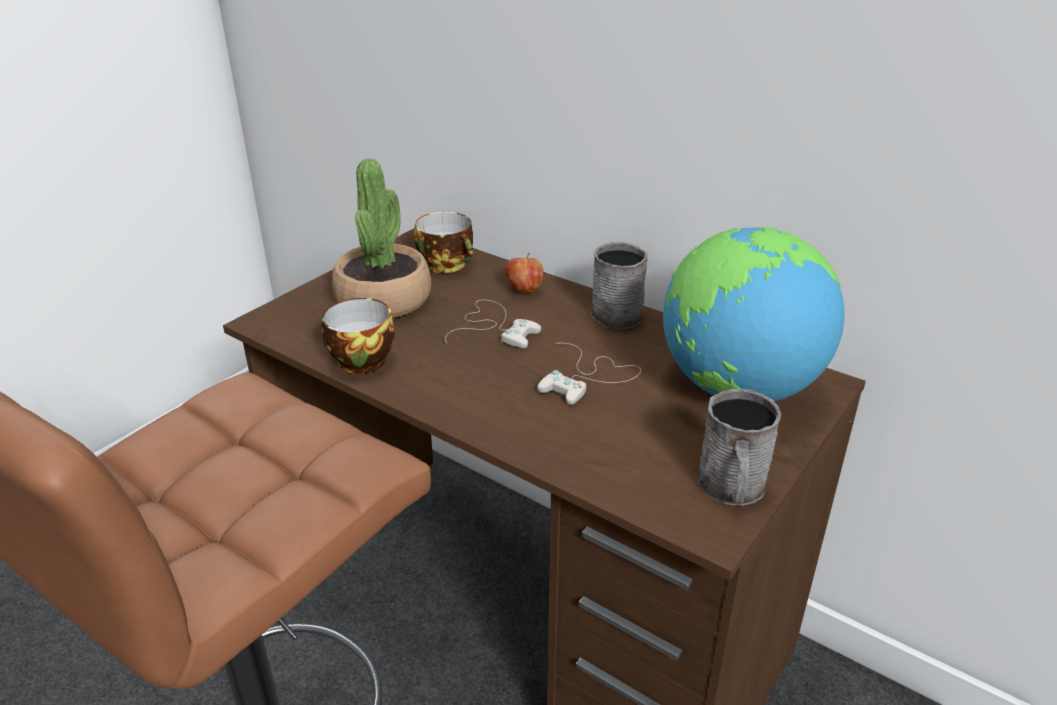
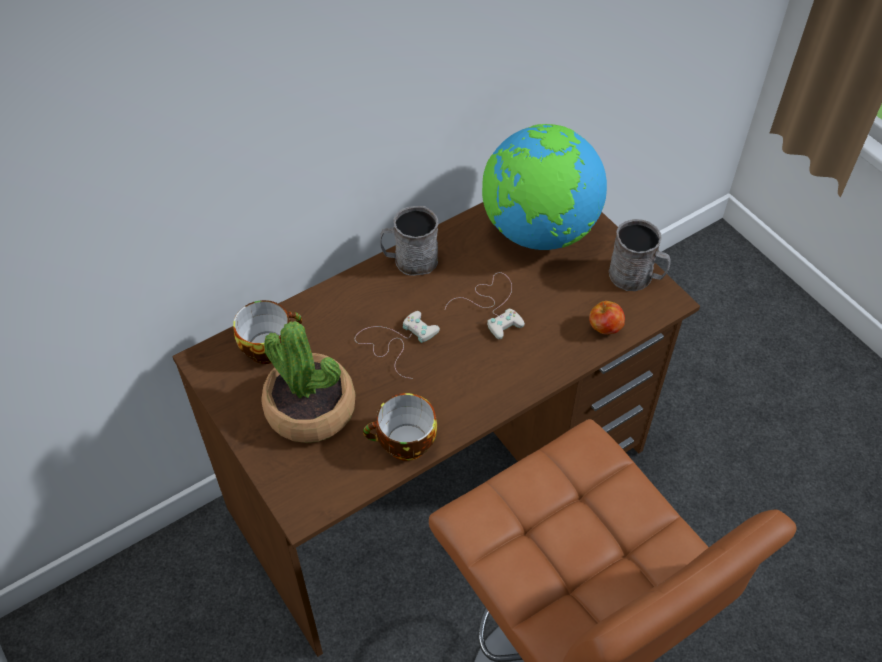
camera: 70 degrees left, 20 degrees up
apple [505,253,543,293] -> apple moved to [589,301,625,335]

